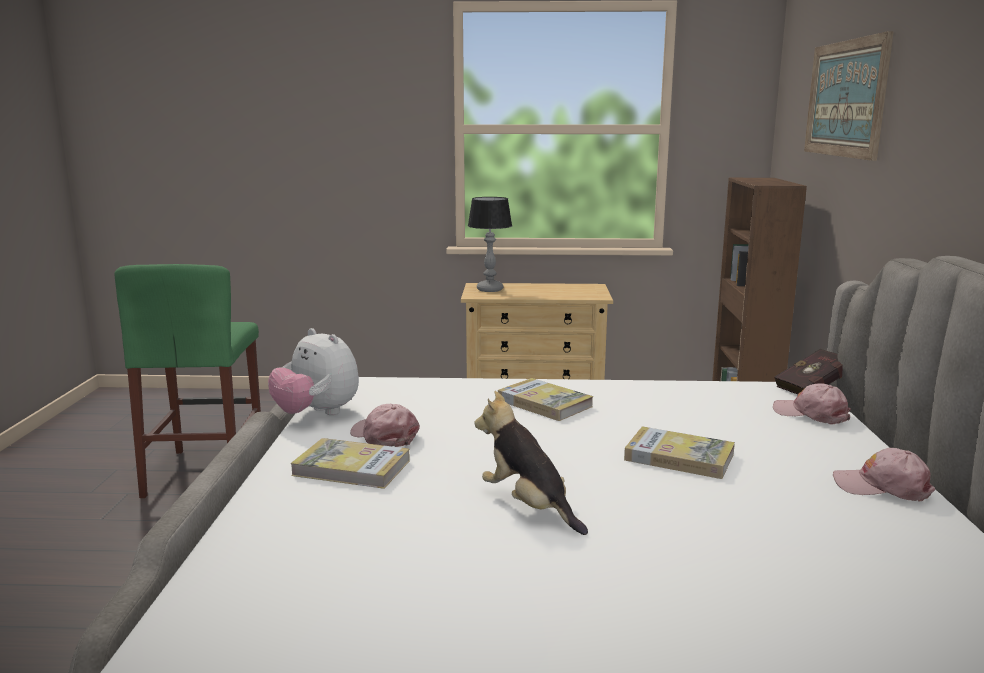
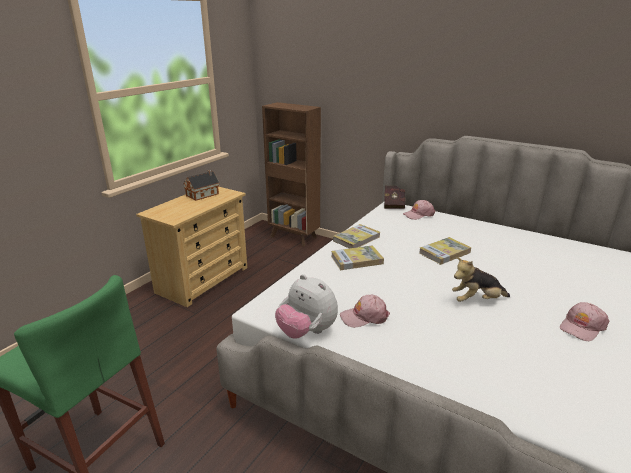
camera: 60 degrees left, 10 degrees up
plush toy [268,328,359,415] -> plush toy turned 60 degrees clockwise [275,274,338,339]
book [291,438,410,489] -> book moved to [333,224,380,248]
table lamp [468,197,512,292] -> none
picture [804,31,894,161] -> none
pink cap [833,448,935,502] -> pink cap moved to [560,302,609,341]
none -> toy house [183,170,220,201]

